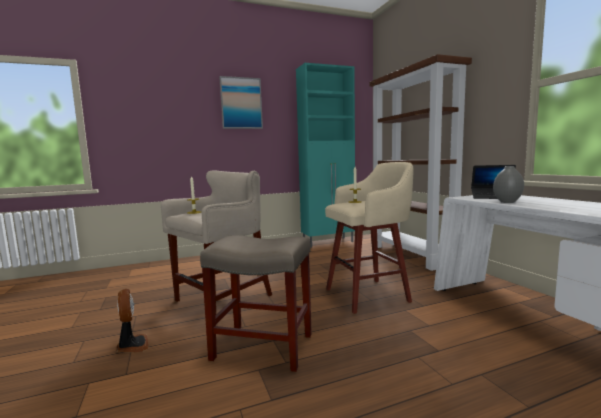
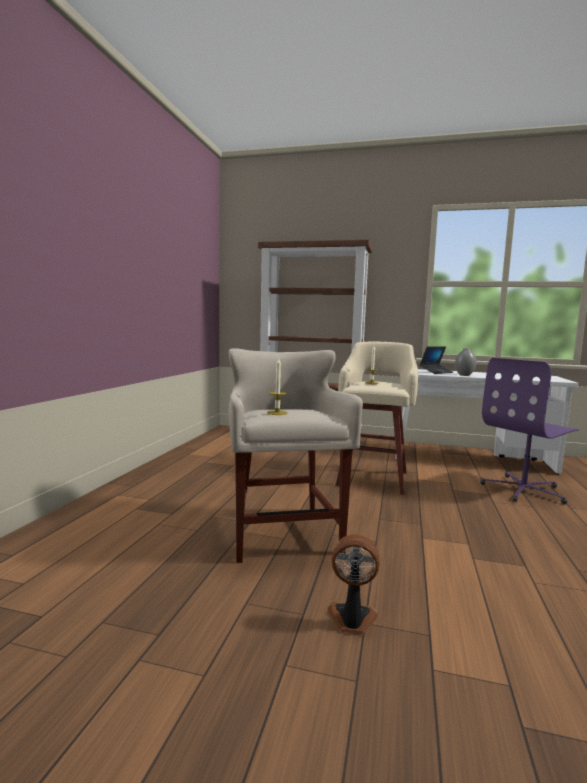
camera: 55 degrees left, 0 degrees up
beige stool [200,235,312,372] -> none
picture [219,76,263,129] -> none
turquoise cabinet [296,63,355,248] -> none
none -> purple office chair [480,358,579,504]

